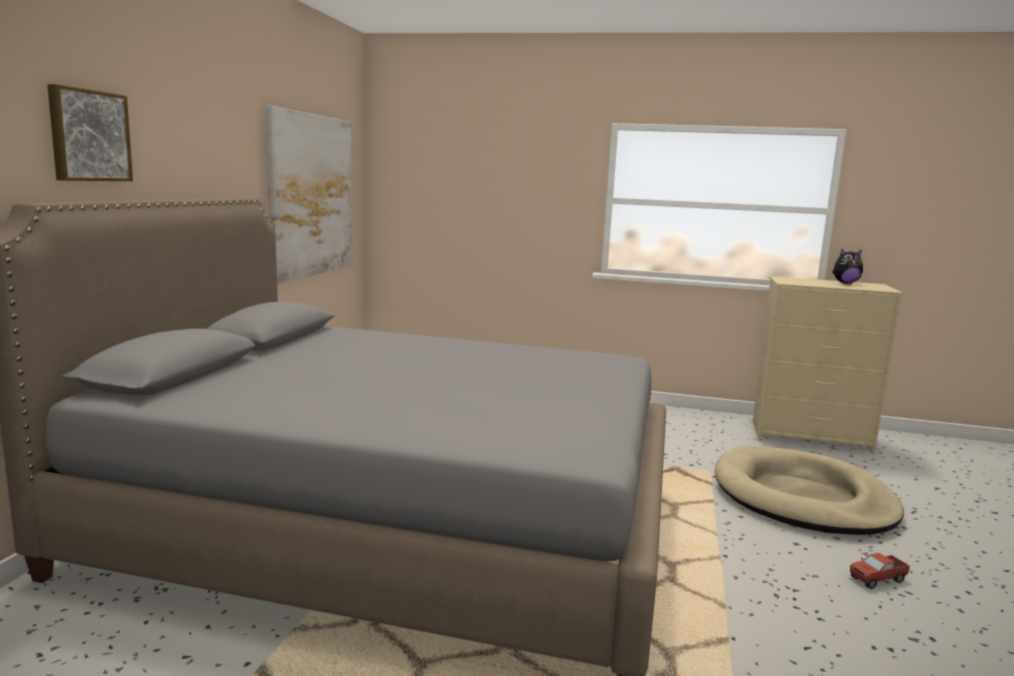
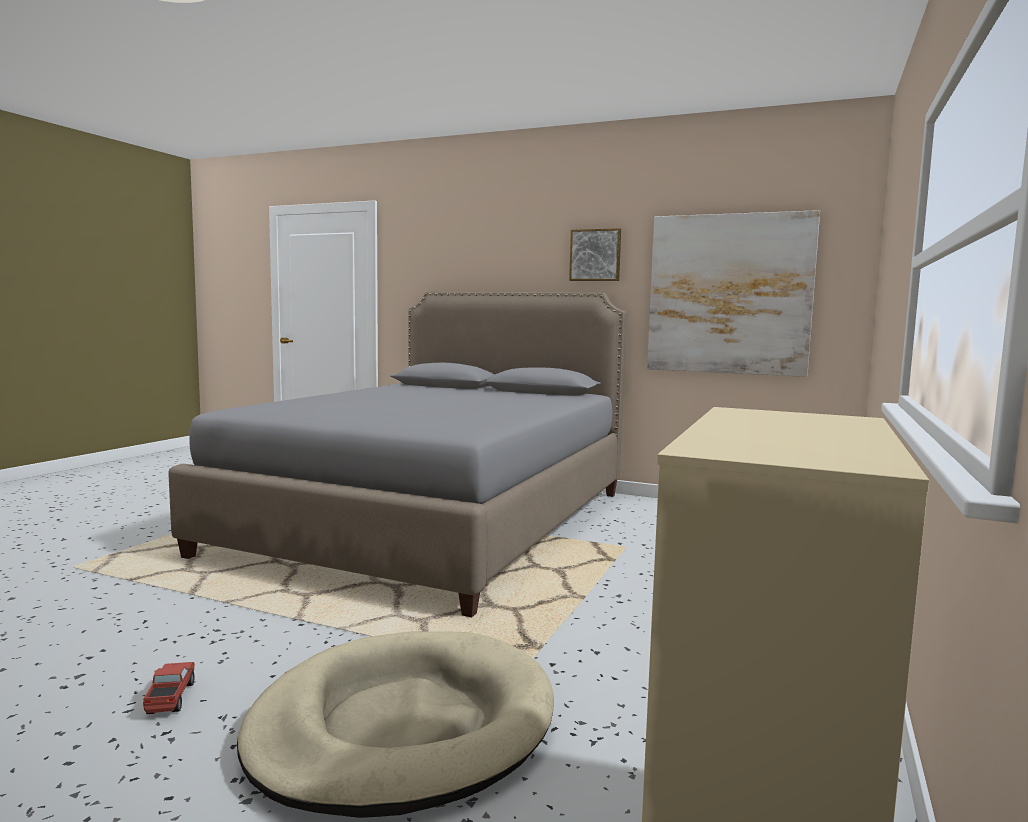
camera: 100 degrees right, 5 degrees down
picture [47,84,133,181] -> picture moved to [569,228,621,281]
plush toy [832,249,863,284] -> none

